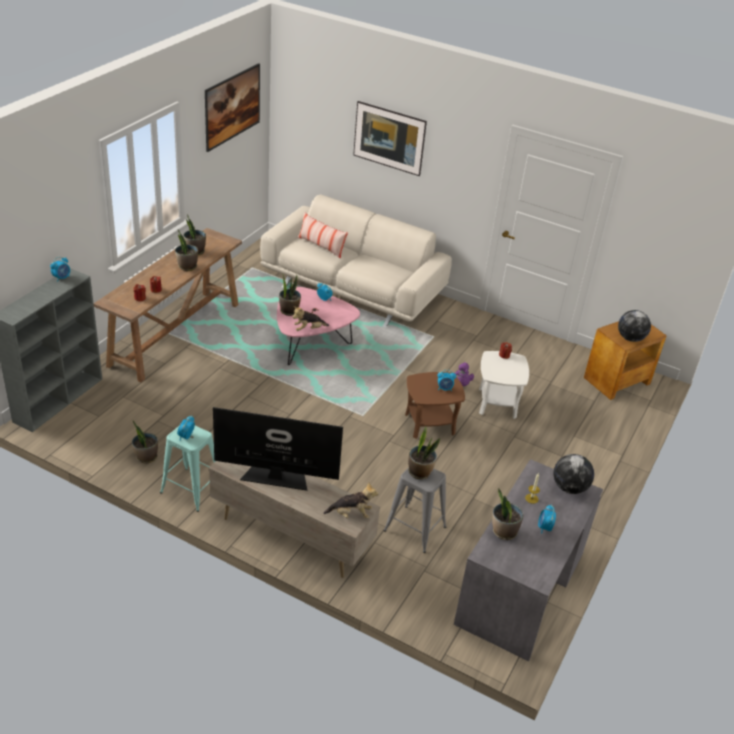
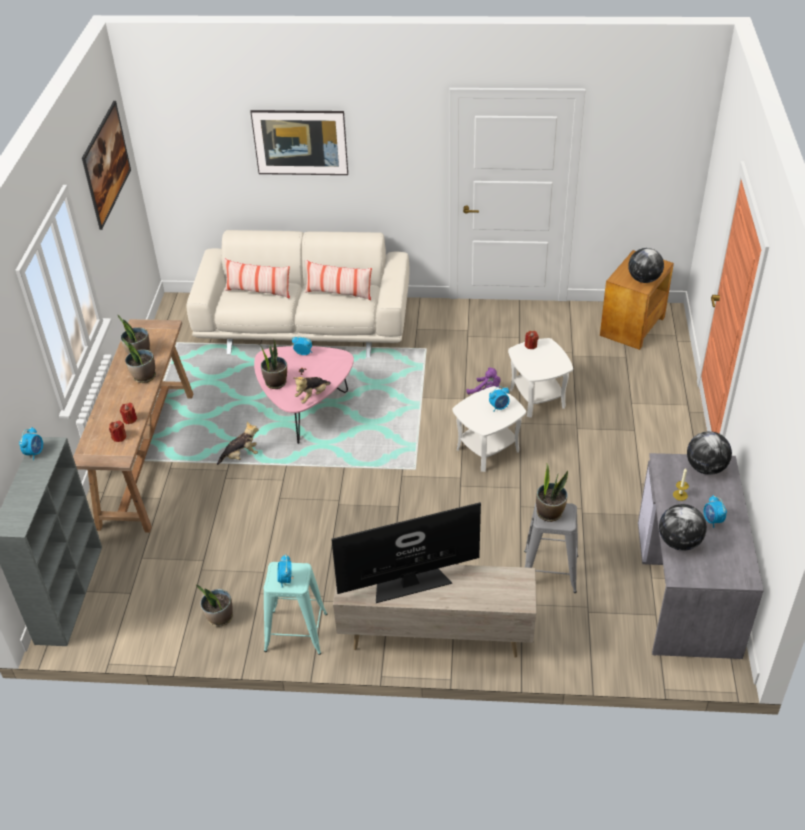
camera: 20 degrees left, 5 degrees up
plush toy [323,482,378,519] -> plush toy moved to [217,422,259,465]
brown side table [405,372,465,439] -> white side table [453,386,526,472]
potted plant [492,489,523,540] -> globe [659,504,707,551]
none -> pillow [305,260,372,300]

